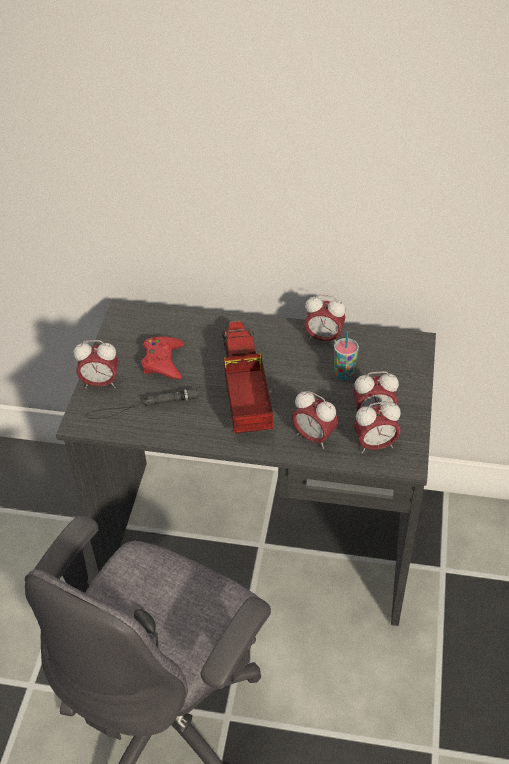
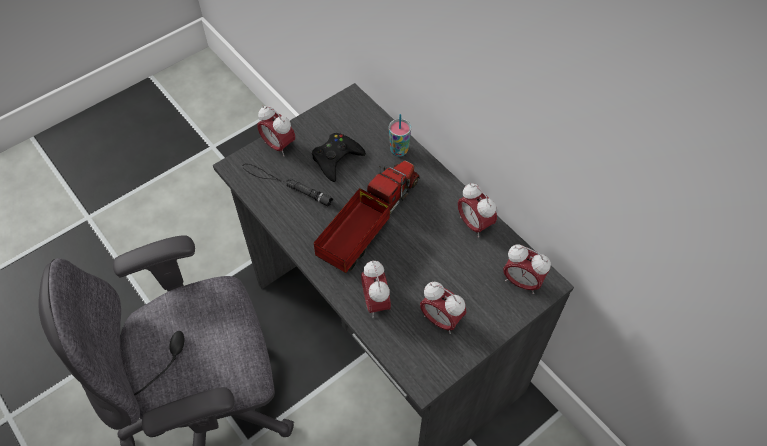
camera: 40 degrees right, 10 degrees up
red game controller [141,336,185,379] -> black game controller [312,133,366,182]
cup [334,331,359,380] -> cup moved to [389,114,411,157]
alarm clock [353,401,401,454] -> alarm clock moved to [503,244,551,294]

